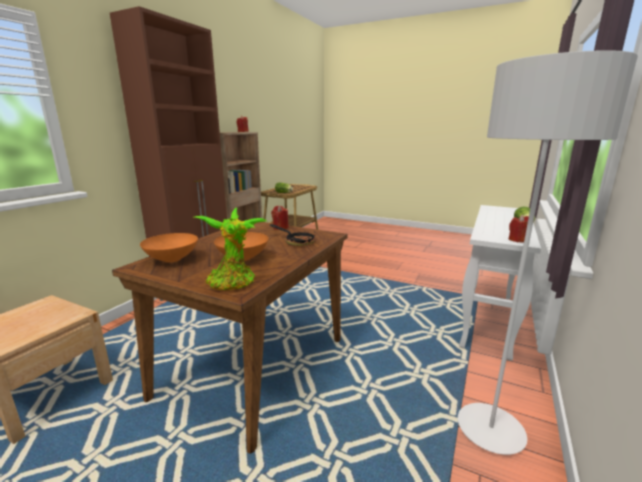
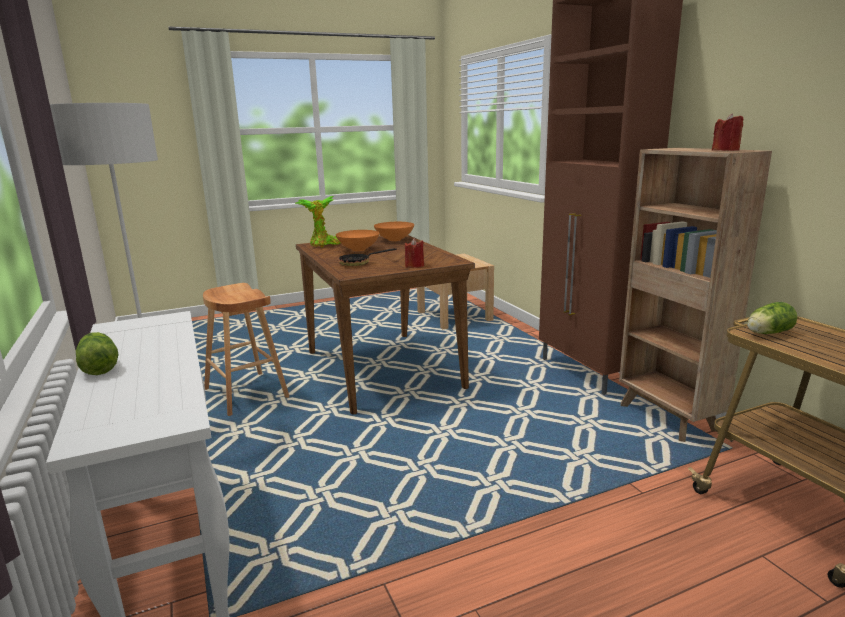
camera: 130 degrees right, 0 degrees up
red candle [509,215,529,242] -> none
none -> brown stool [203,283,290,416]

